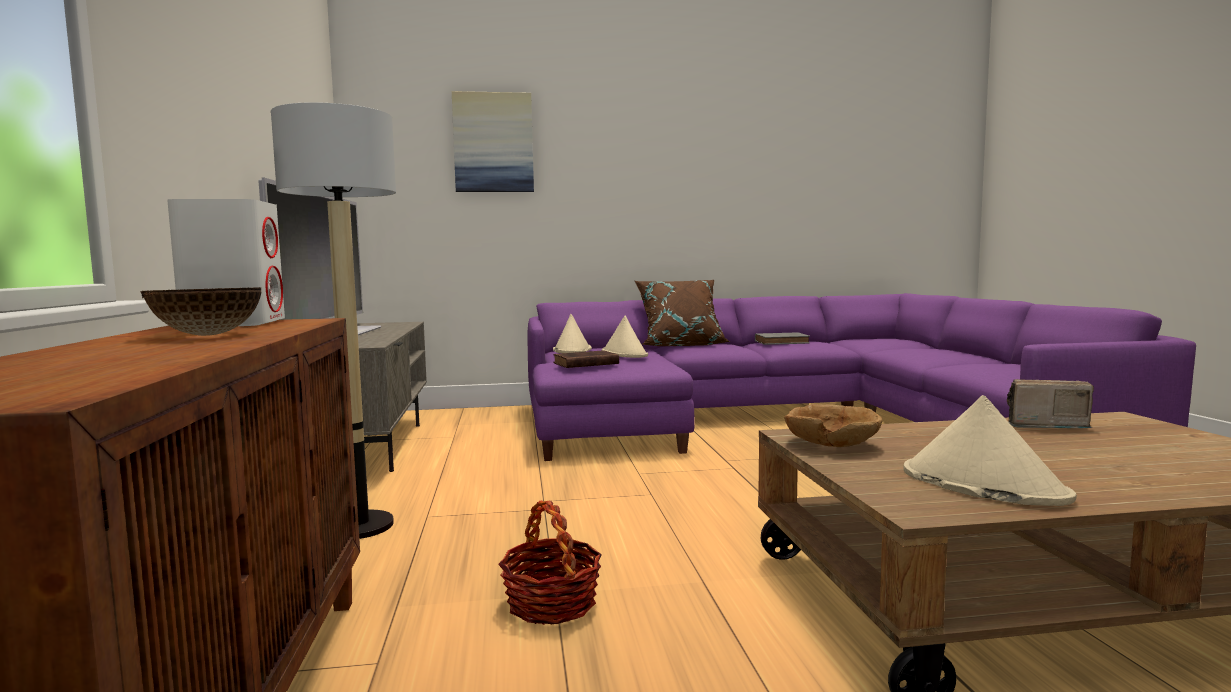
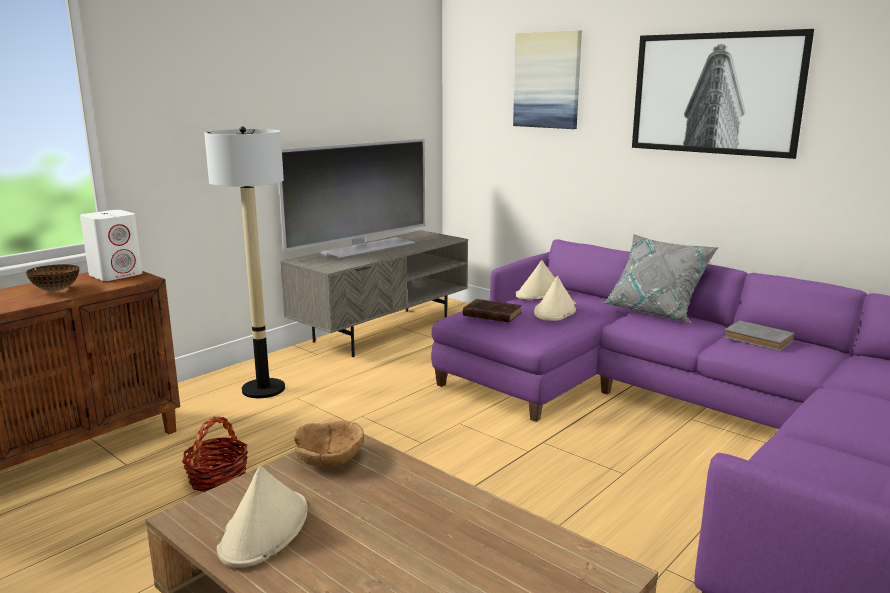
camera: 50 degrees right, 10 degrees up
brown pillow [635,280,730,346] -> grey pillow [602,234,719,323]
radio [1007,379,1094,428] -> none
none -> picture [632,29,814,159]

